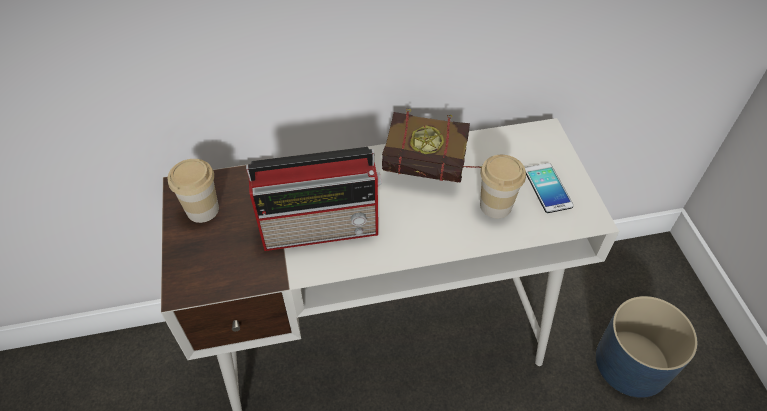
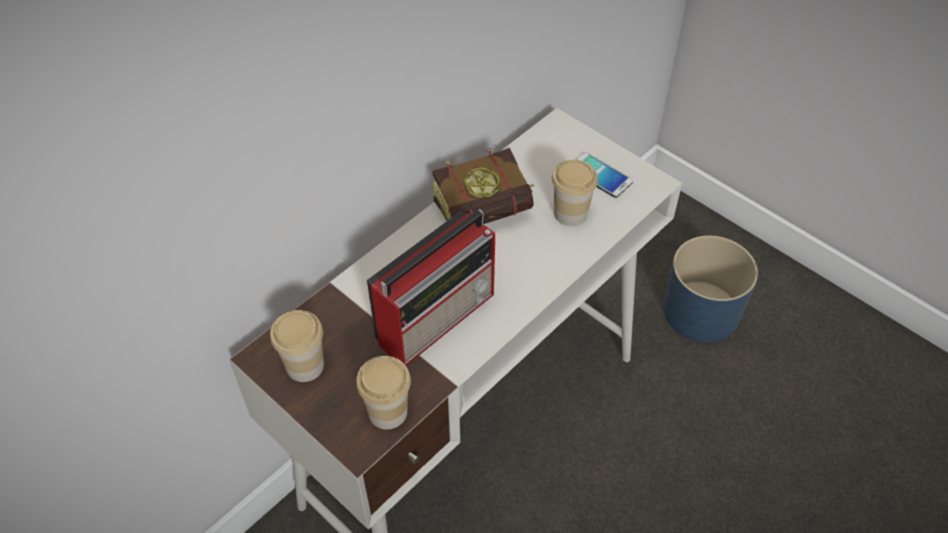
camera: 35 degrees left, 0 degrees up
none -> cup [356,356,411,429]

